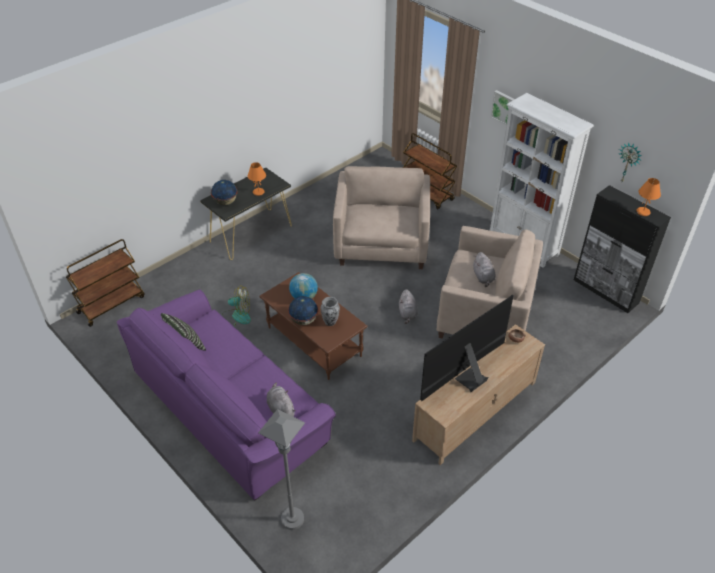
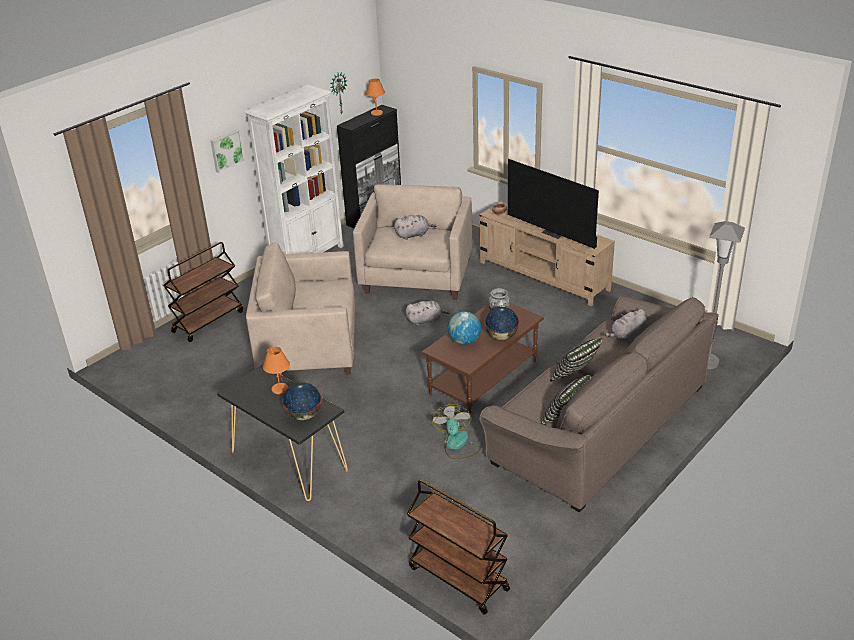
camera: 95 degrees left, 10 degrees down
purple sofa [117,289,336,501] -> brown sofa [479,296,719,512]
none -> pillow [550,338,602,382]

